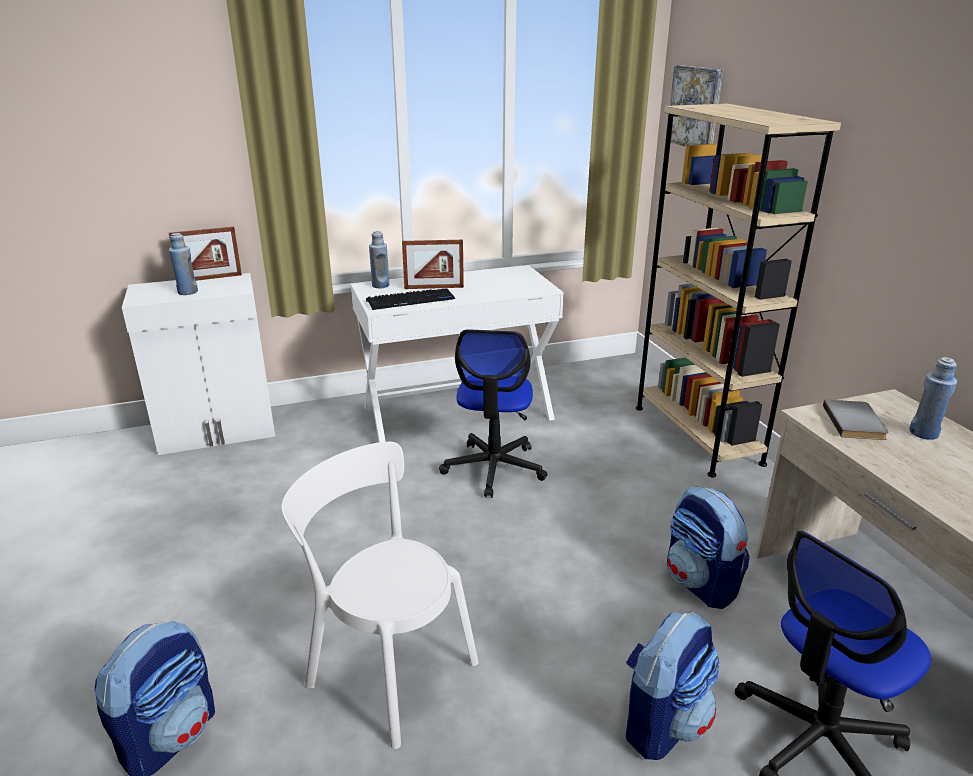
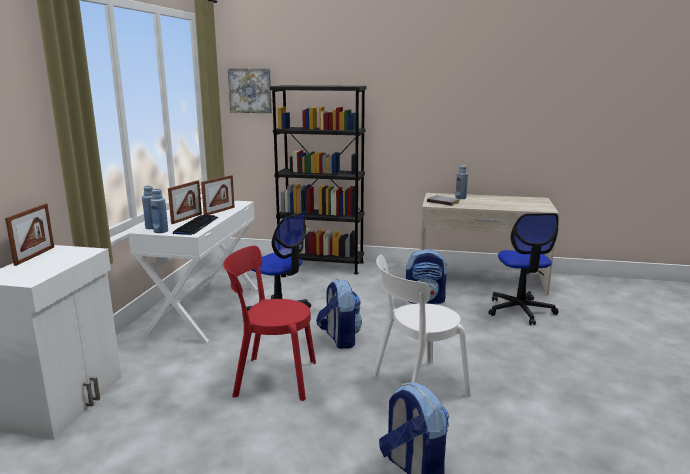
camera: 60 degrees left, 10 degrees down
blue bottle [169,233,198,295] -> blue bottle moved to [150,188,168,233]
backpack [626,612,720,760] -> backpack moved to [316,279,362,349]
beige bookcase [635,103,841,477] -> black bookcase [270,85,367,274]
none -> picture frame [201,175,235,215]
none -> red chair [223,246,316,401]

